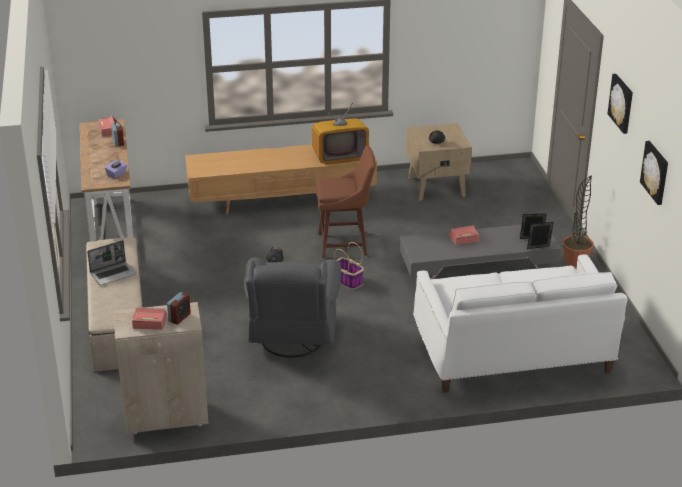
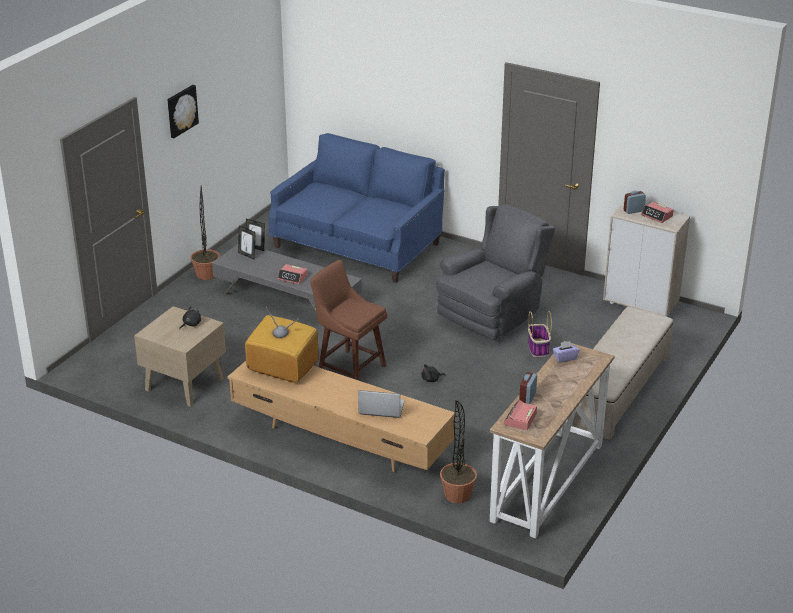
camera: 140 degrees left, 0 degrees up
laptop [87,240,136,285] -> laptop moved to [358,390,404,418]
basket [334,242,364,290] -> basket moved to [528,311,552,357]
white sofa [413,255,628,393] -> blue sofa [269,133,445,283]
picture [640,141,668,205] -> none
none -> potted plant [440,400,477,503]

